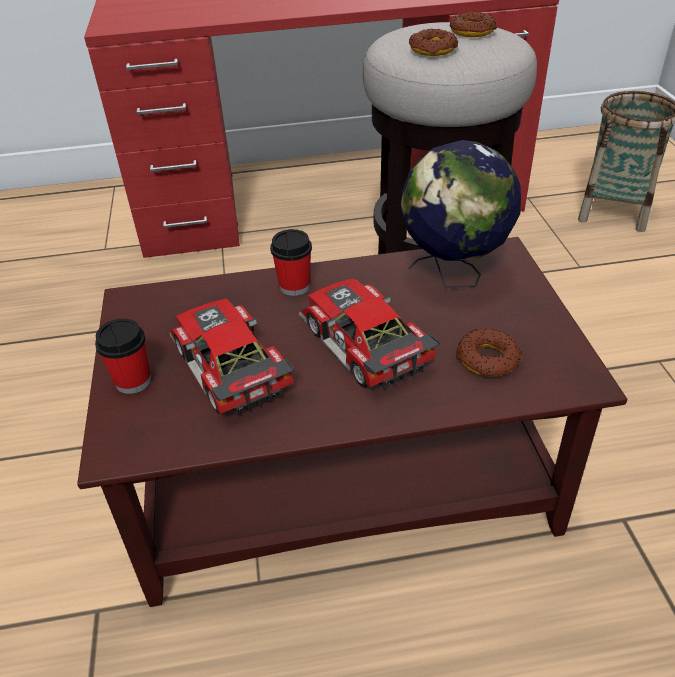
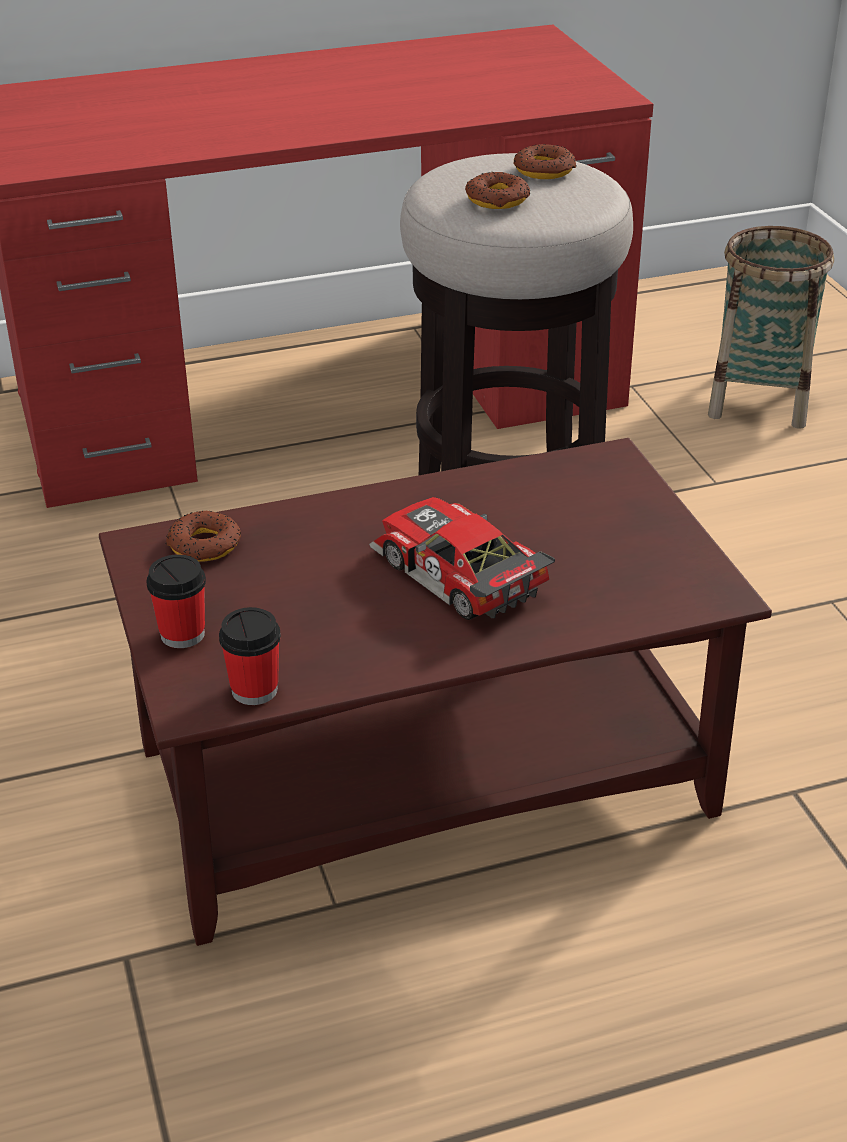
camera: 10 degrees left, 5 degrees down
toy car [169,298,294,415] -> none
cup [270,229,312,296] -> cup moved to [219,607,281,705]
globe [401,140,521,288] -> none
donut [456,328,522,377] -> donut moved to [166,511,241,562]

